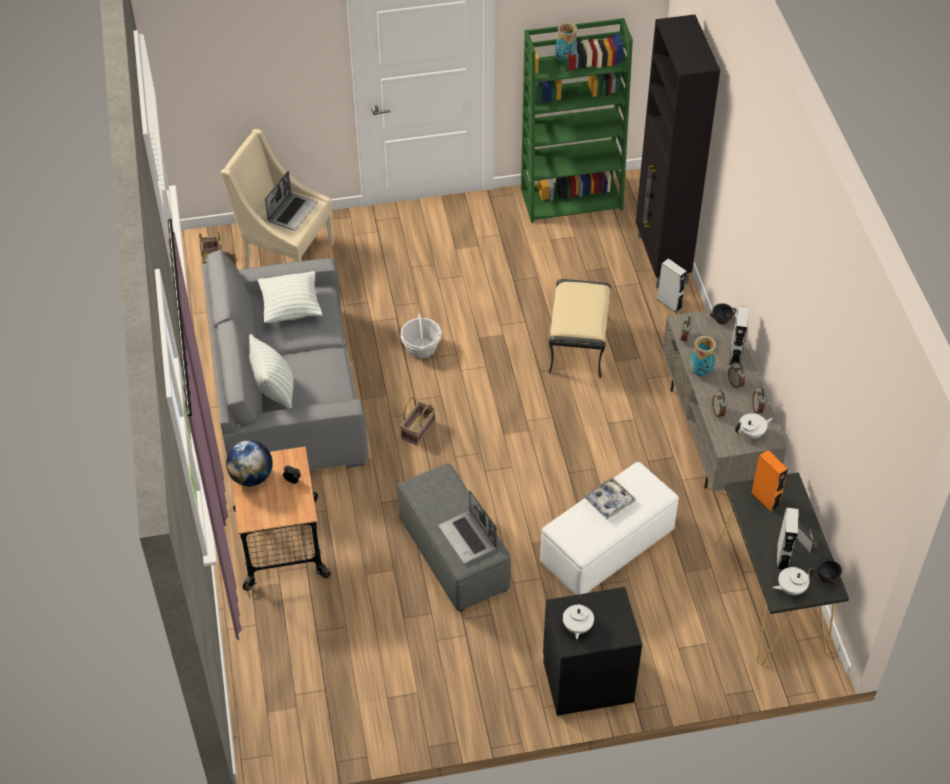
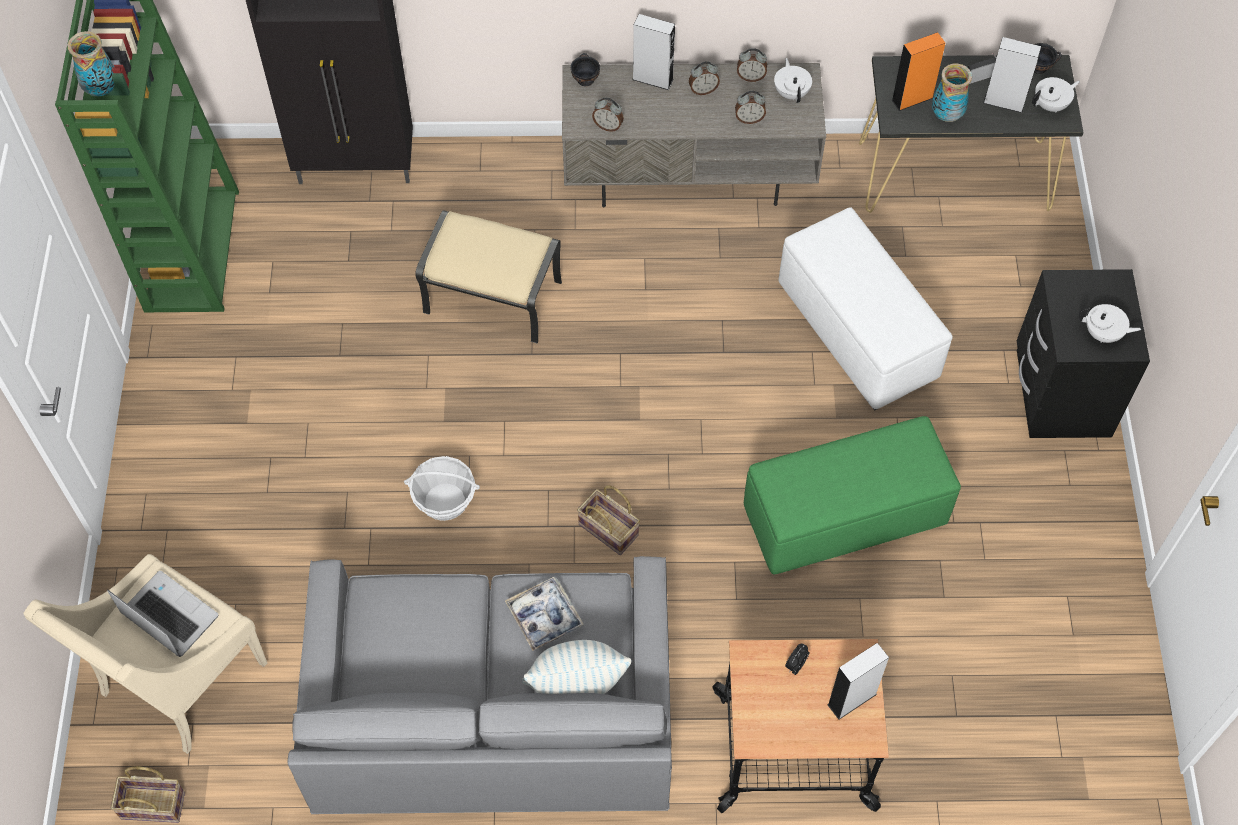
camera: 80 degrees left, 10 degrees up
globe [226,440,273,486] -> none
pillow [258,271,322,323] -> none
grey ottoman [397,463,511,612] -> green ottoman [744,416,961,574]
laptop [438,490,497,563] -> none
tray [583,477,636,520] -> tray moved to [505,577,584,651]
grey speaker [657,258,687,313] -> grey speaker moved to [827,643,889,720]
vase [690,336,716,377] -> vase moved to [932,64,972,122]
white teapot [773,567,814,595] -> white teapot turned 105 degrees counterclockwise [1032,77,1080,112]

